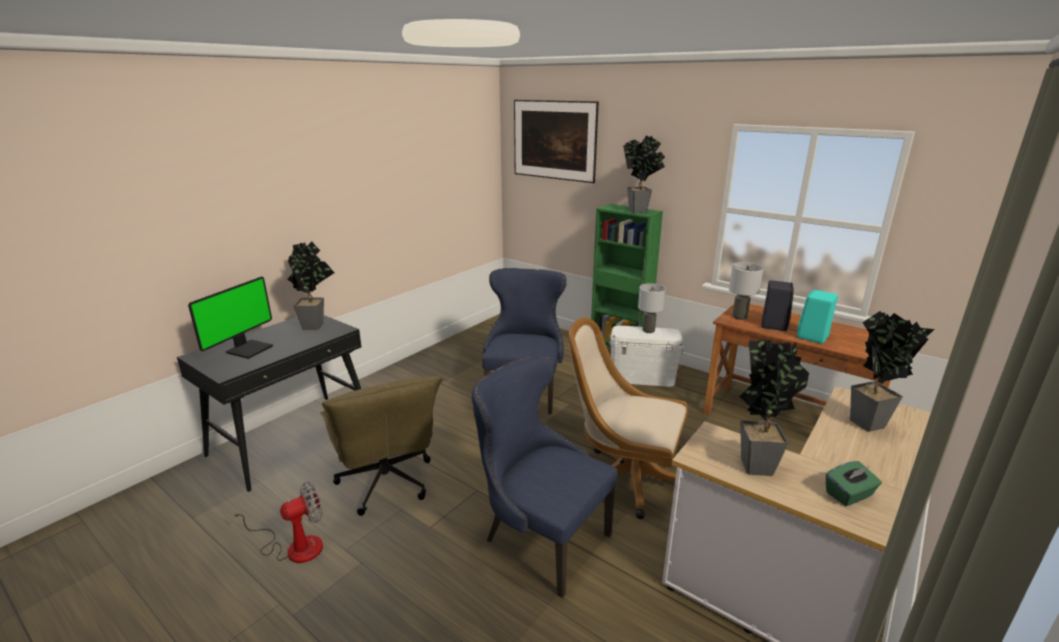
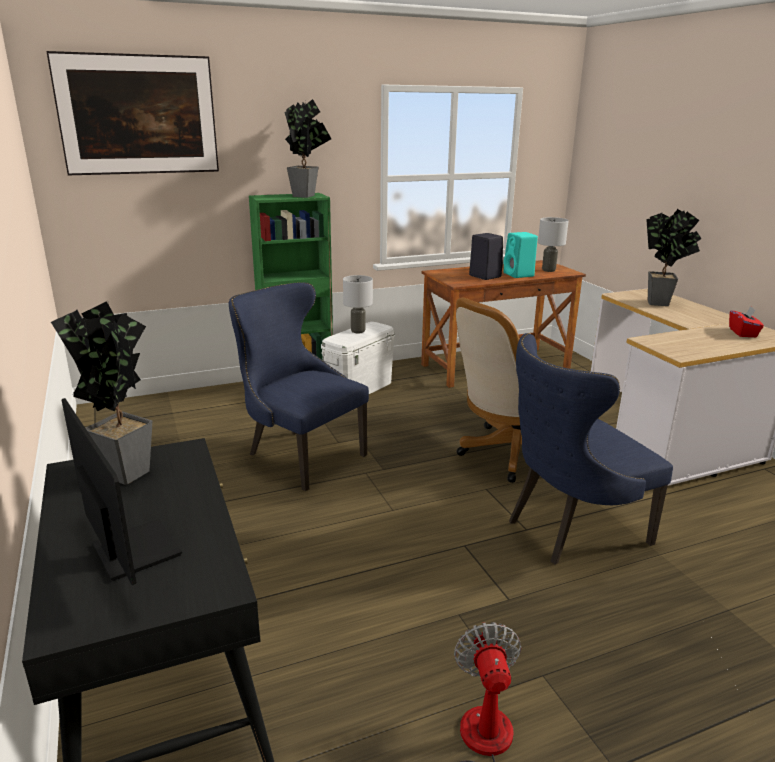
camera: 60 degrees left, 0 degrees up
beige office chair [320,376,442,516] -> none
white table lamp [729,262,764,320] -> white table lamp moved to [538,217,569,272]
potted plant [739,340,809,476] -> none
green tissue box [826,461,882,506] -> red tissue box [729,306,764,337]

